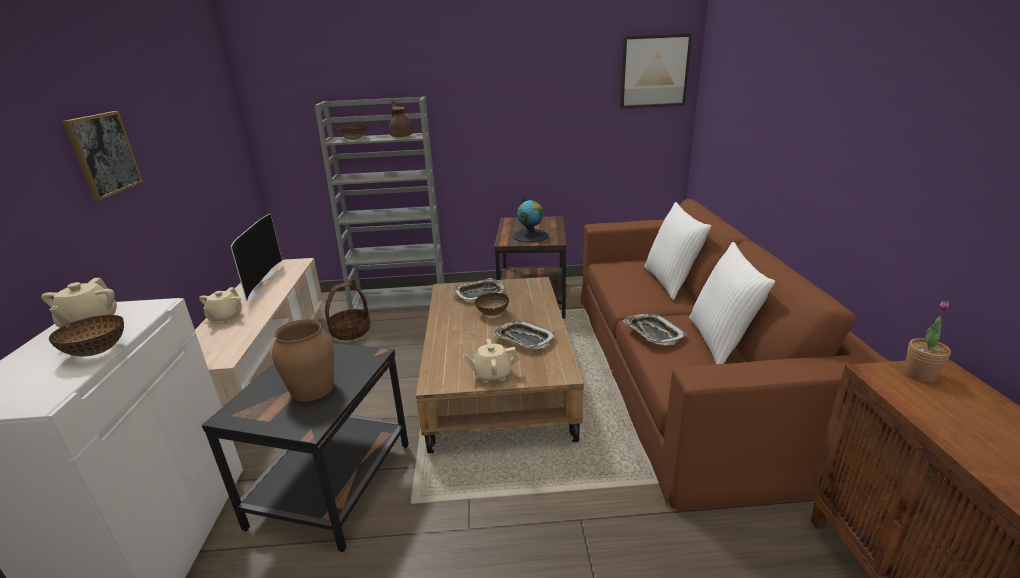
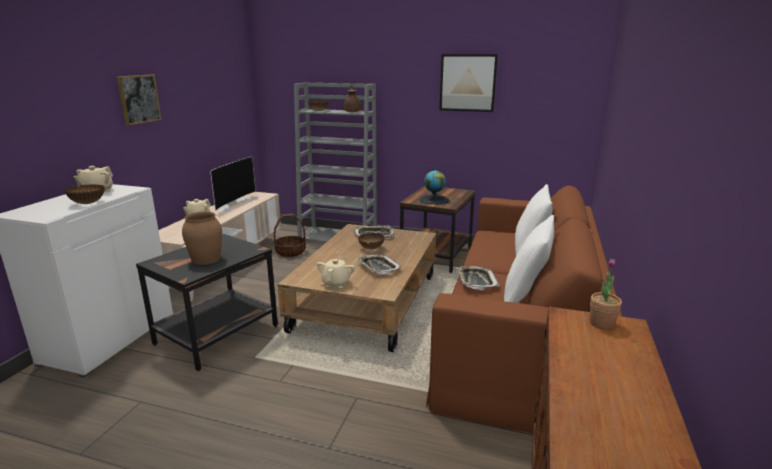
camera: 20 degrees right, 5 degrees down
beige teapot [463,339,519,383] -> beige teapot turned 90 degrees clockwise [317,256,355,288]
picture [620,34,692,109] -> picture moved to [440,54,498,112]

